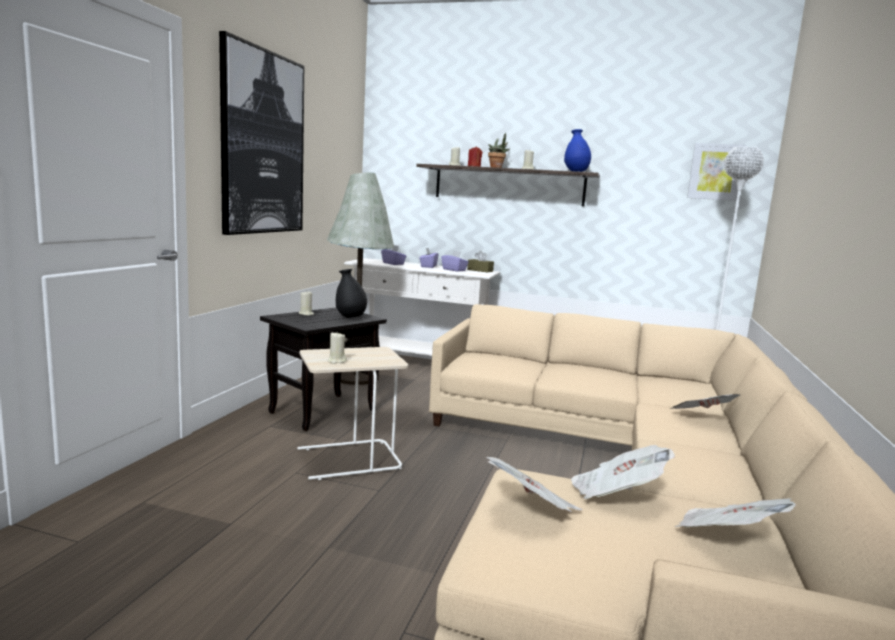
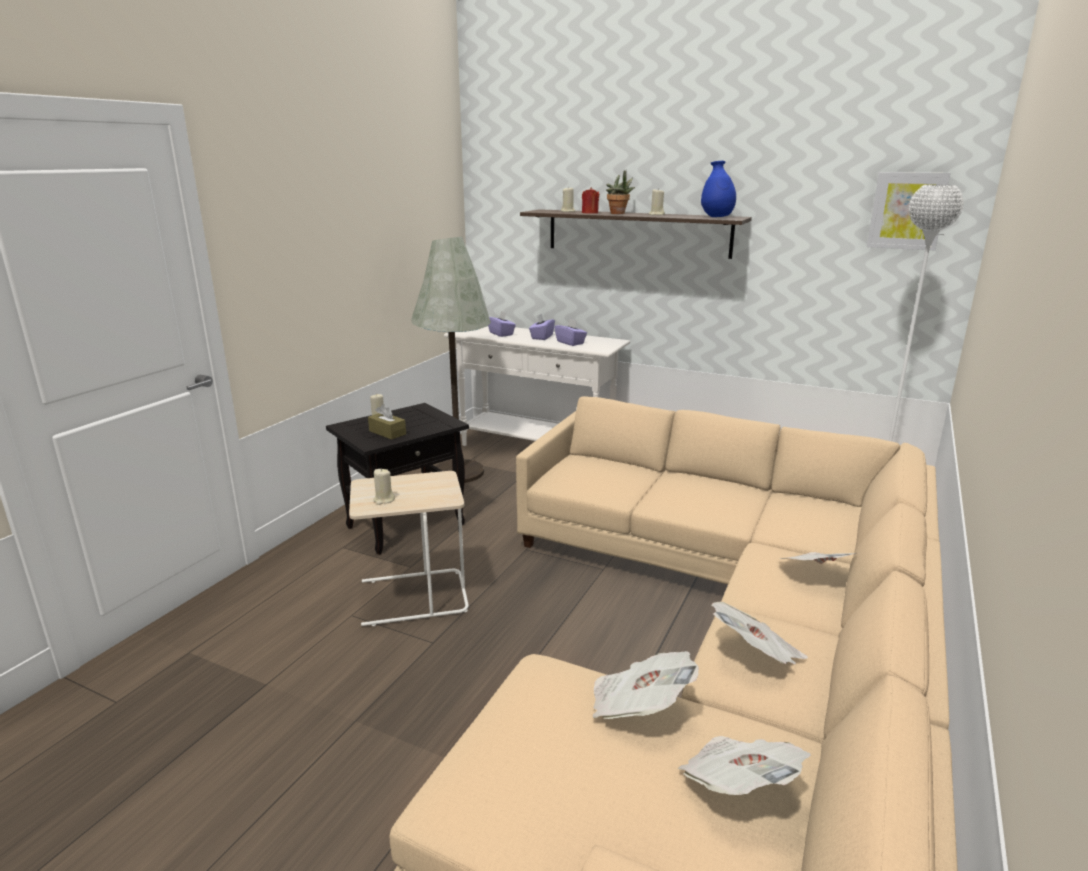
camera: 10 degrees right, 10 degrees up
picture [219,31,304,235] -> none
black vase [336,269,367,318] -> none
brown tissue box [467,251,494,273] -> brown tissue box moved to [368,404,406,440]
newspaper [486,457,582,512] -> newspaper moved to [712,602,808,664]

